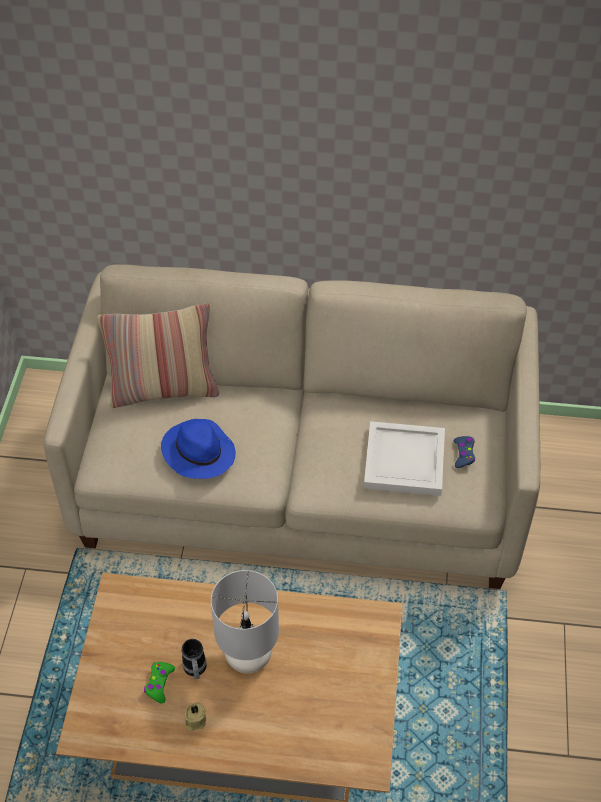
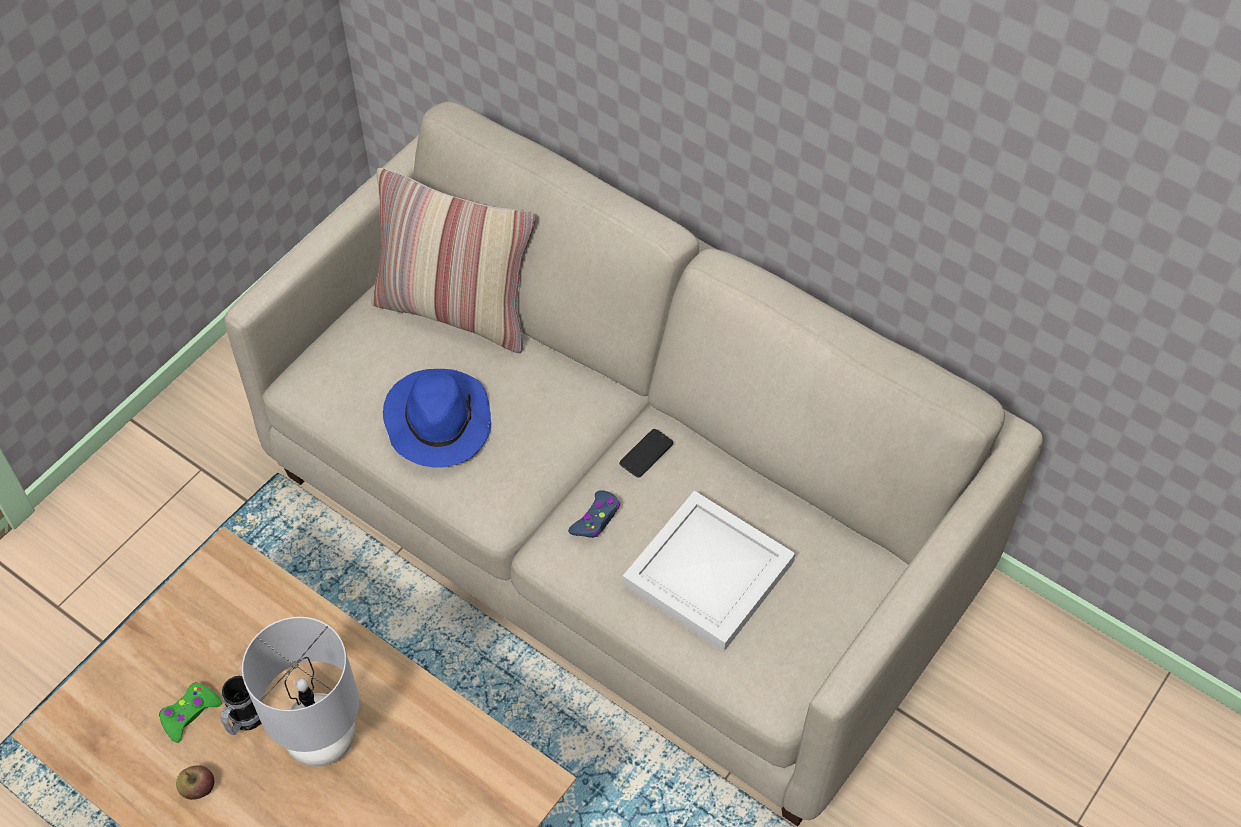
camera: 30 degrees right, 5 degrees up
beige candle [185,703,206,731] -> apple [176,765,214,800]
blue game controller [453,436,475,468] -> blue game controller moved to [568,490,620,538]
none -> phone [619,429,673,477]

